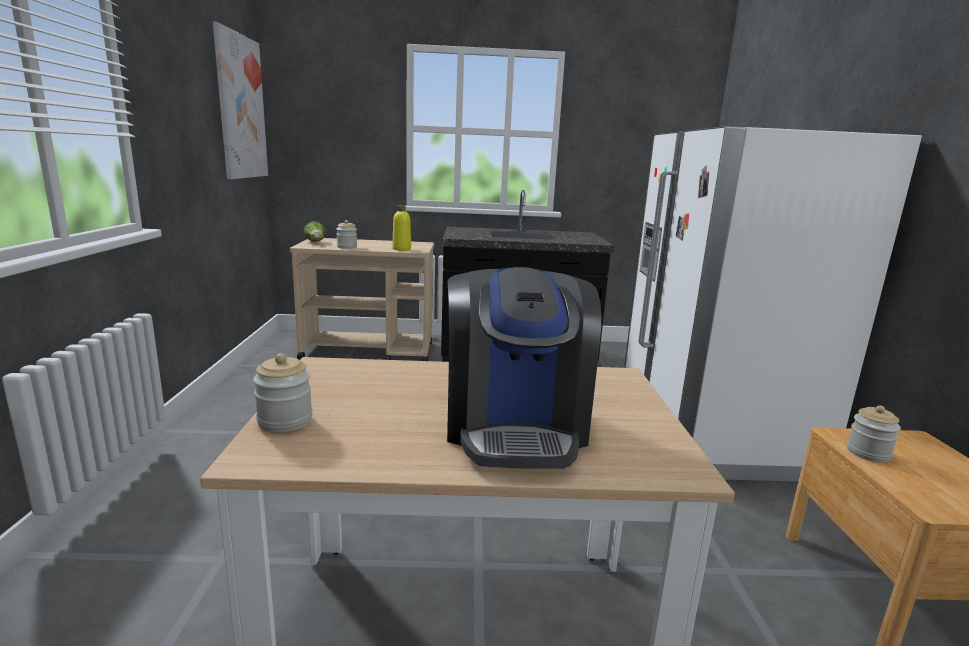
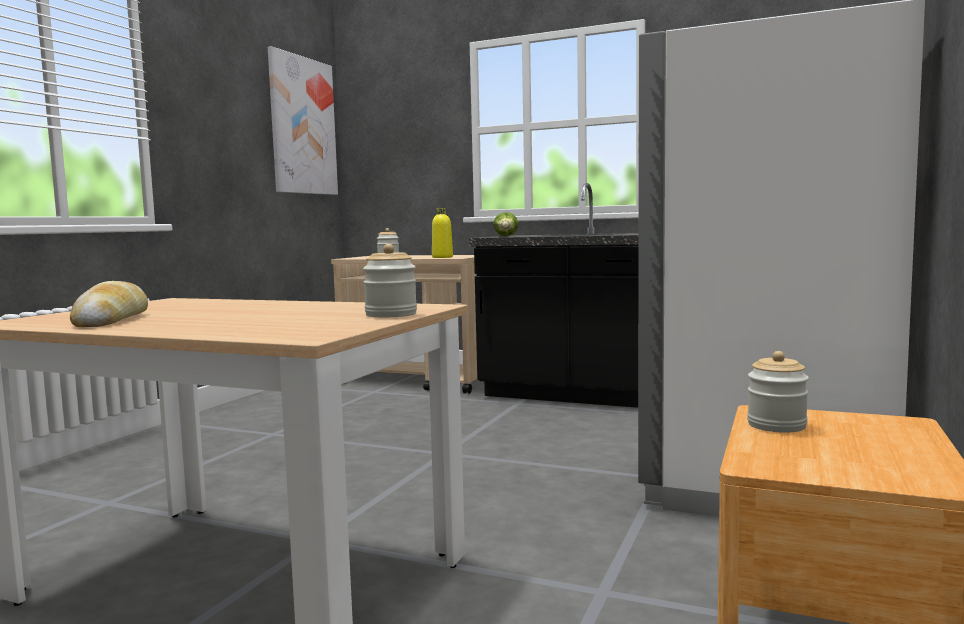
camera: 25 degrees right, 10 degrees down
jar [253,353,312,432] -> jar moved to [363,244,417,317]
lettuce [304,221,326,242] -> lettuce moved to [493,212,519,236]
coffee machine [447,267,601,469] -> none
none -> bread [70,281,148,327]

